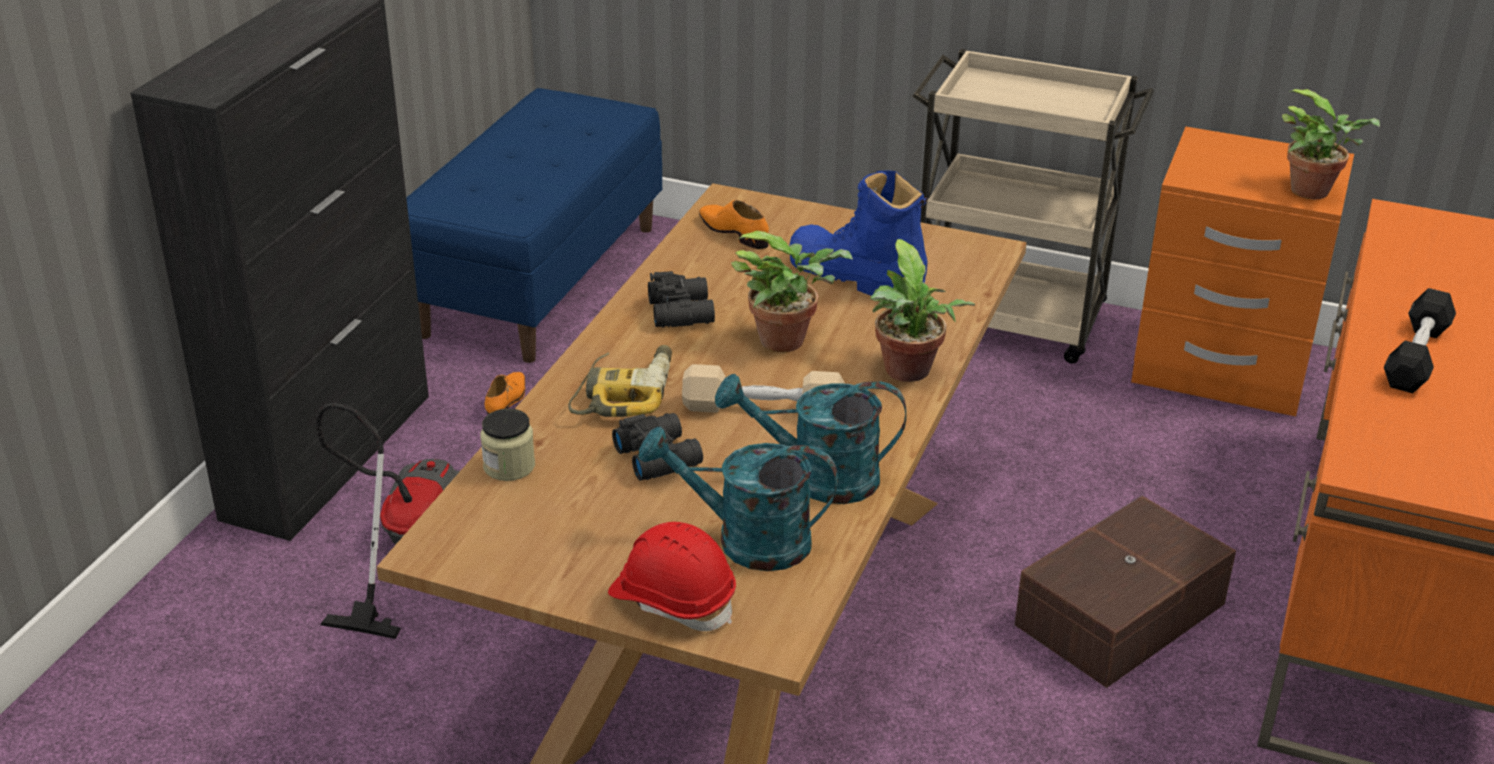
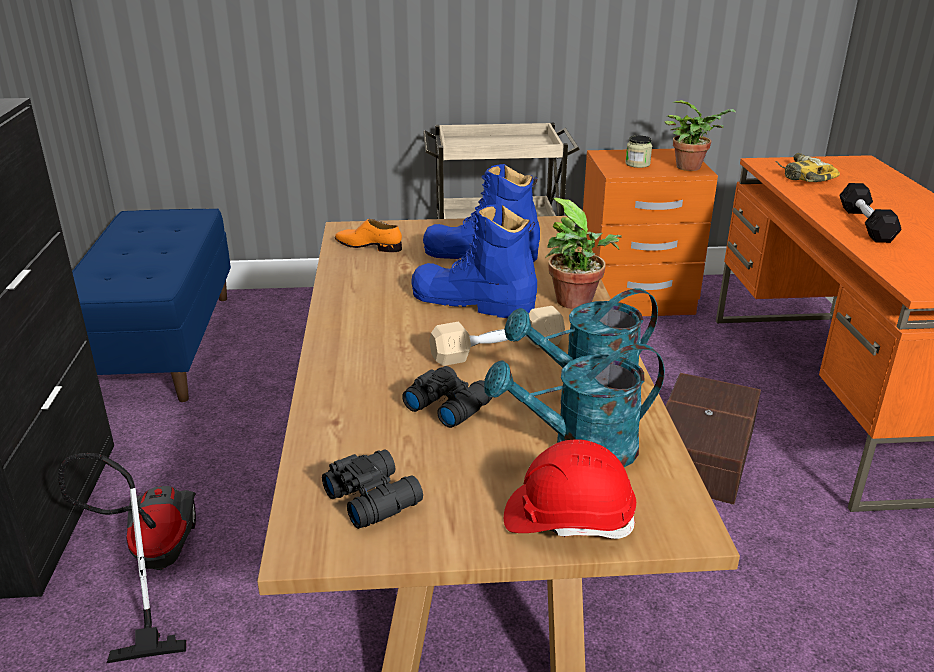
camera: 25 degrees left, 5 degrees down
jar [480,408,535,481] -> jar moved to [625,135,652,168]
orange shoe [484,372,525,414] -> none
power drill [568,345,672,417] -> power drill moved to [775,153,840,182]
black binoculars [648,271,715,328] -> black binoculars moved to [322,449,423,529]
potted plant [731,231,853,352] -> blue boot [412,204,537,318]

